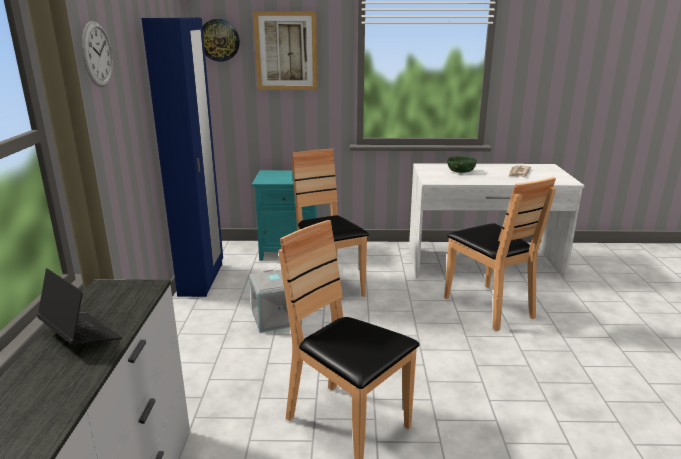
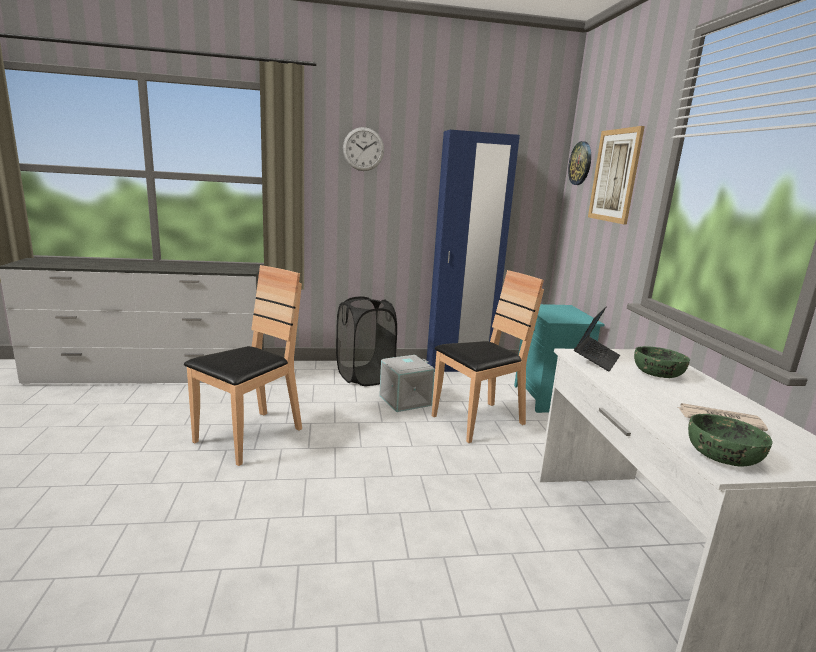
camera: 80 degrees right, 5 degrees down
laptop [37,268,122,345] -> laptop moved to [574,307,620,372]
brown chair [444,177,556,331] -> none
none -> black laundry basket [336,296,397,386]
none -> green bowl [688,414,773,466]

